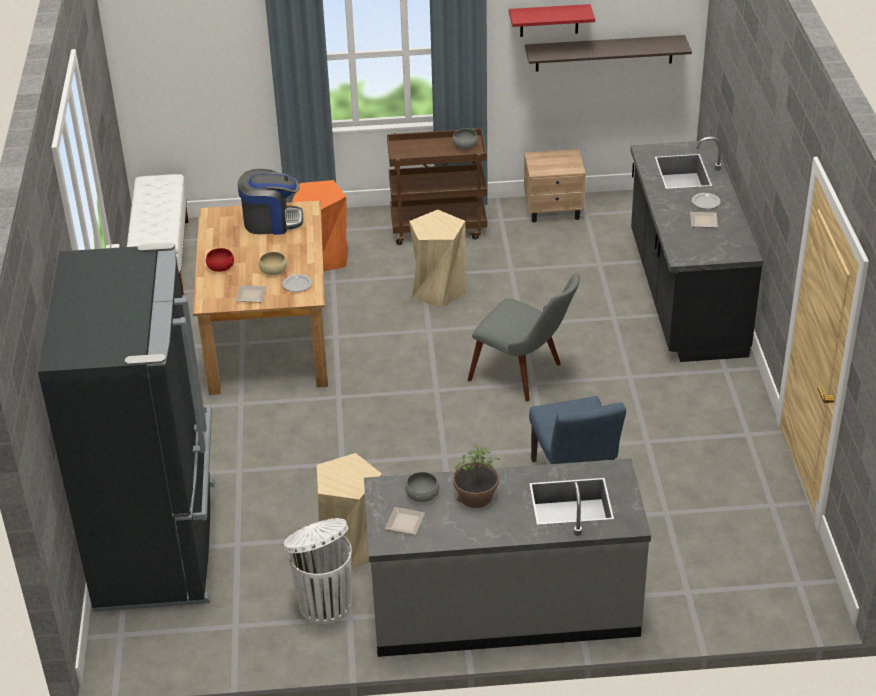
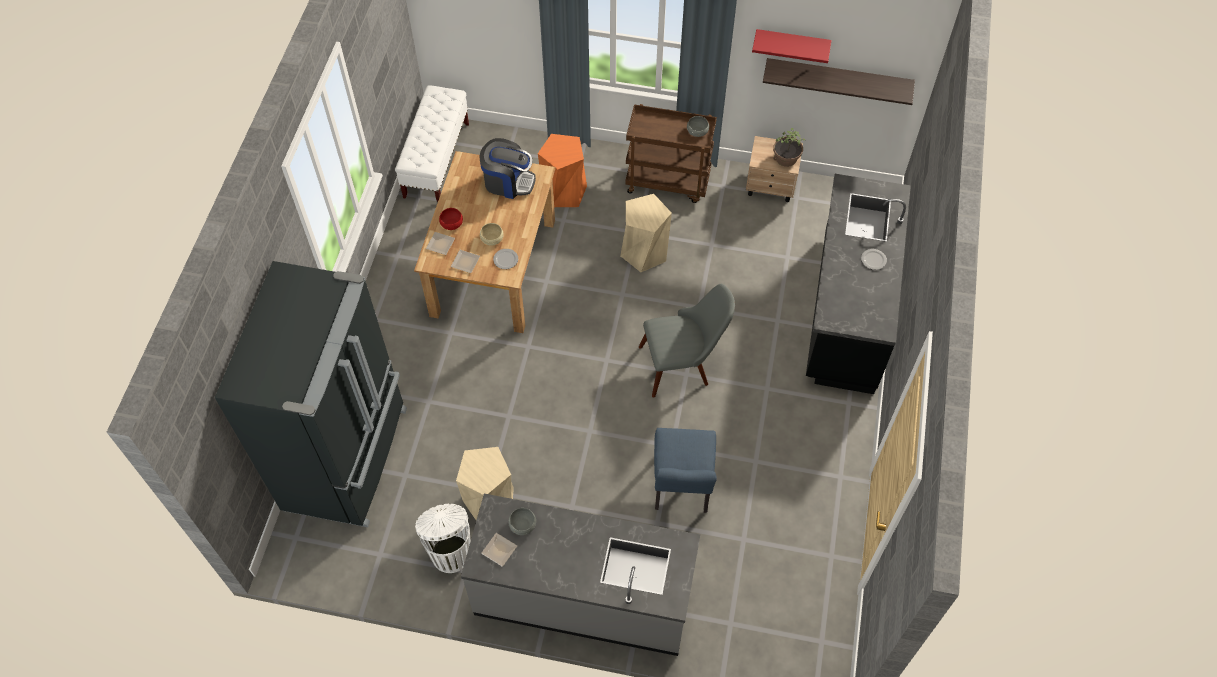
camera: 15 degrees right, 20 degrees up
potted plant [453,445,500,508] -> potted plant moved to [773,128,806,167]
grey chair [467,274,580,402] -> grey chair turned 60 degrees counterclockwise [639,284,735,398]
plate [690,212,718,227] -> plate moved to [426,232,455,255]

